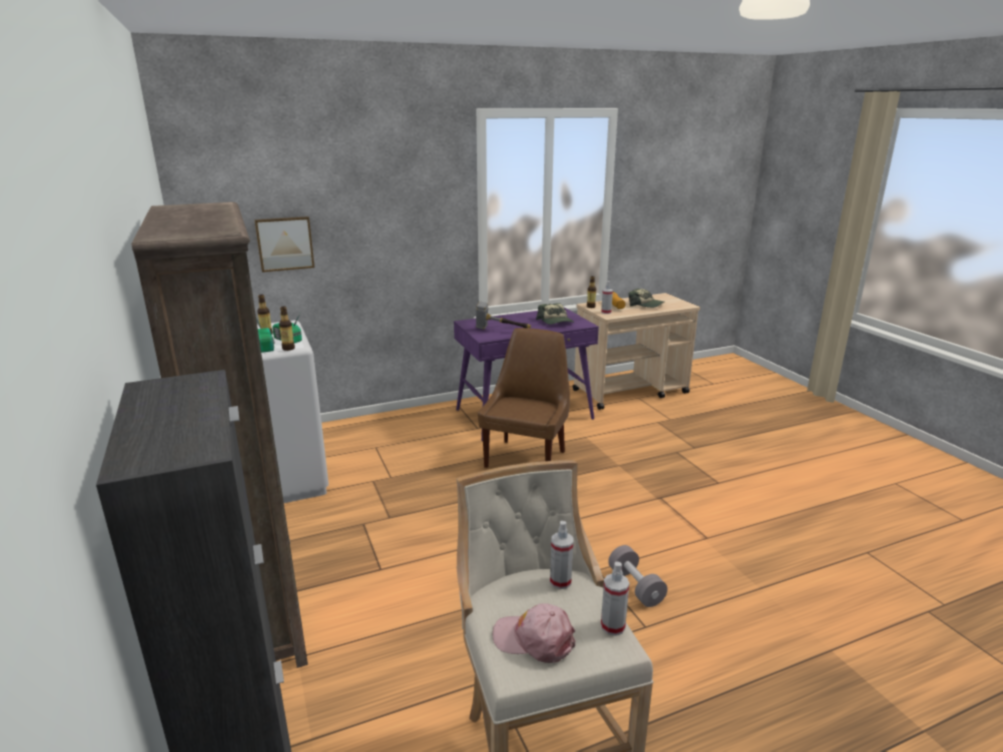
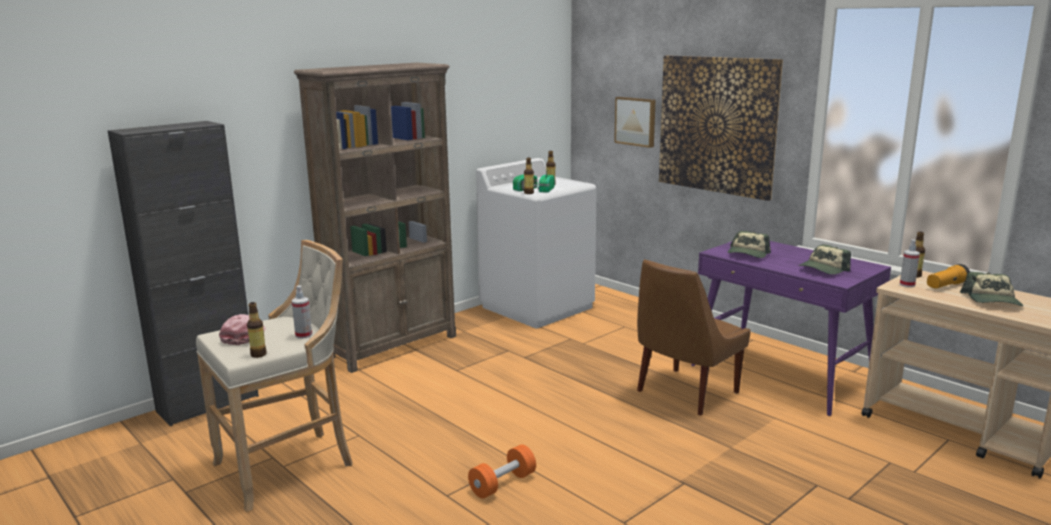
camera: 70 degrees right, 5 degrees down
hammer [476,301,531,330] -> cap [728,231,771,258]
brown chair [478,328,570,468] -> brown chair turned 135 degrees clockwise [637,259,751,416]
spray bottle [601,561,629,636] -> bottle [247,302,267,358]
grey dumbbell [608,545,668,607] -> orange dumbbell [468,444,536,498]
none -> picture [659,55,783,201]

